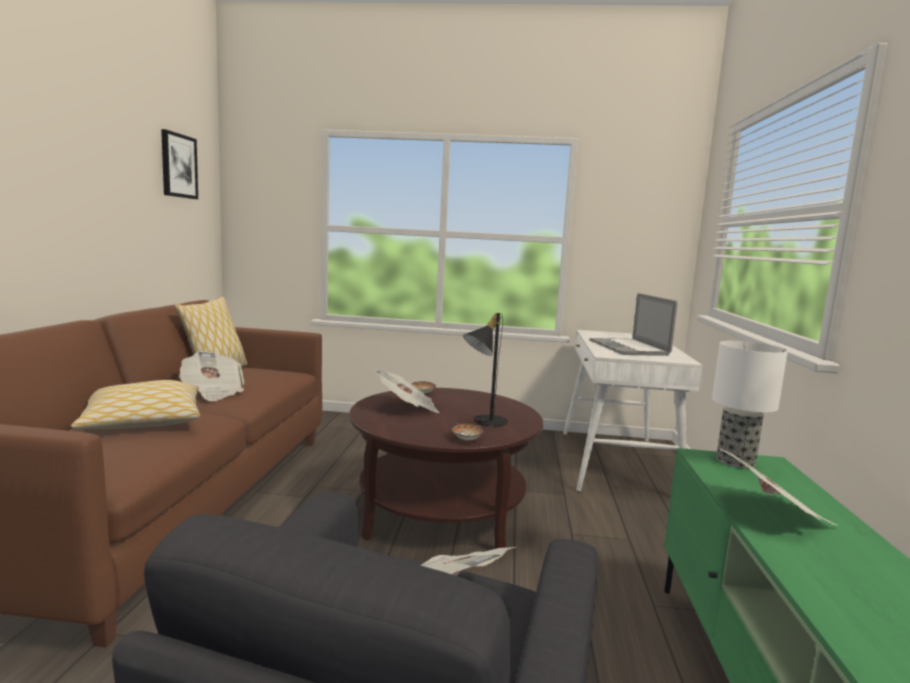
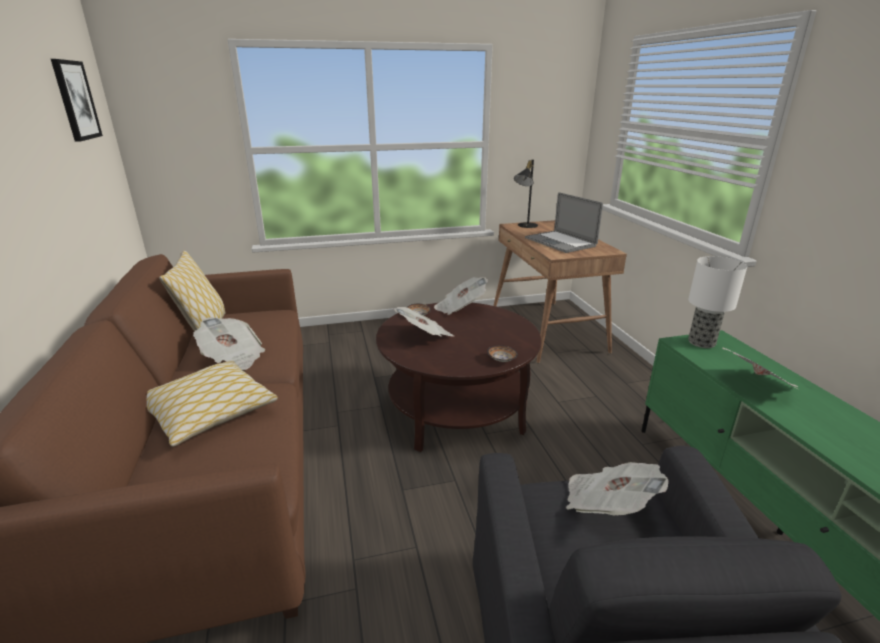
camera: 20 degrees left, 15 degrees up
black table lamp [463,313,508,427] -> black table lamp moved to [514,160,538,228]
white desk [563,330,703,492] -> brown desk [493,220,627,363]
none -> newspaper [434,277,488,315]

